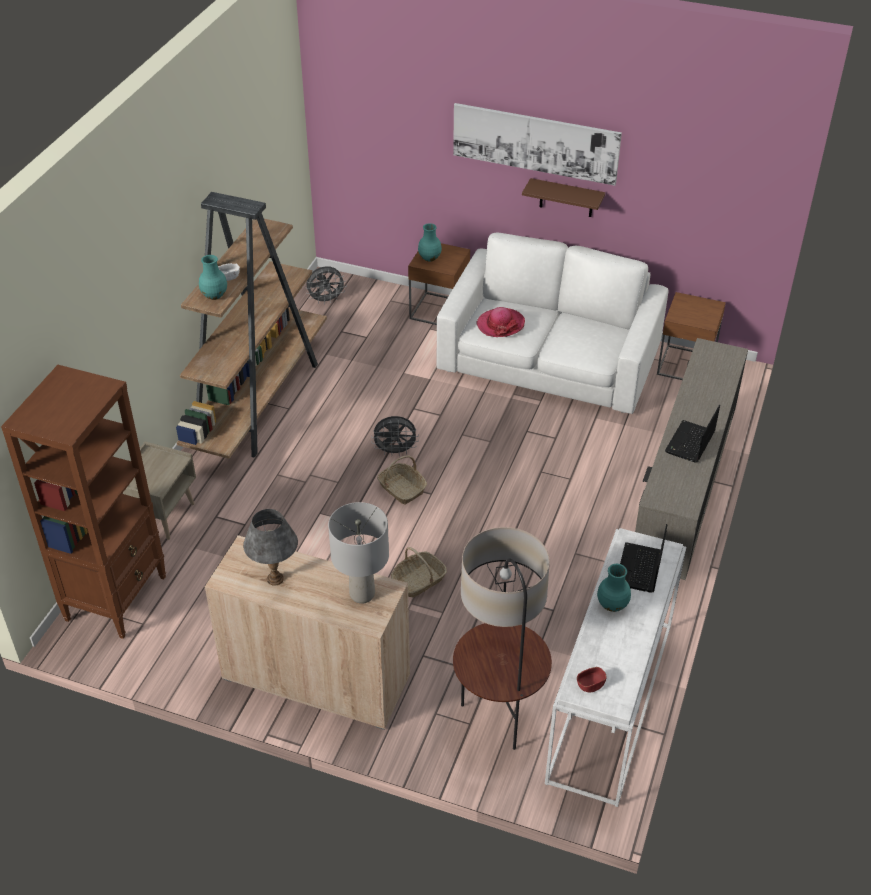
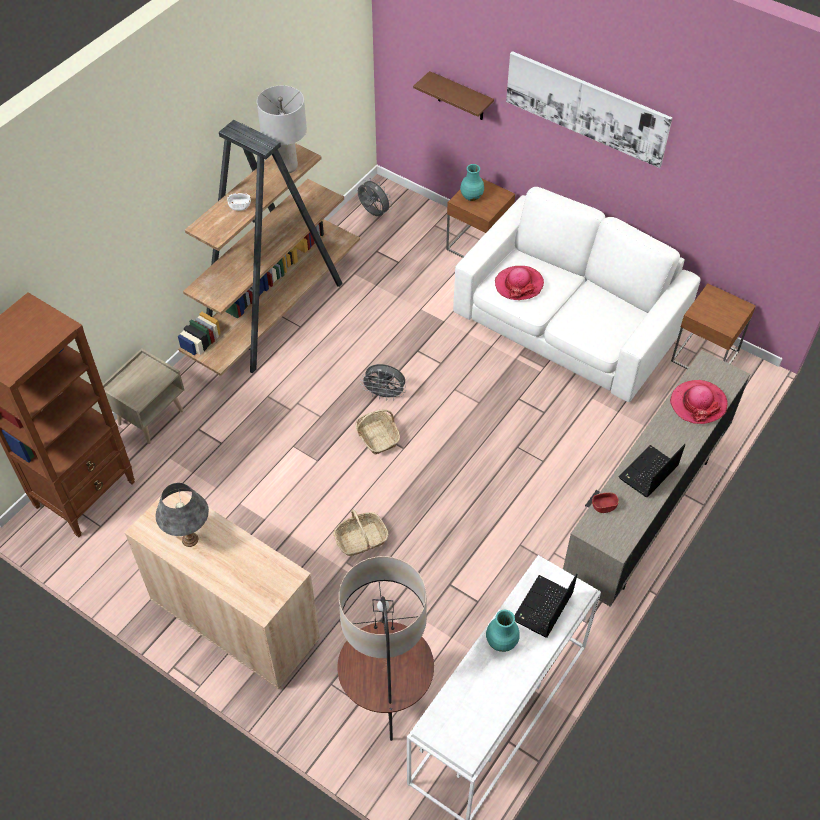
camera: 15 degrees right, 10 degrees up
turquoise vase [199,255,227,300] -> none
grey fan [306,266,347,304] -> grey fan turned 135 degrees counterclockwise [358,178,392,216]
grey table lamp [328,502,389,604] -> grey table lamp moved to [257,85,307,173]
brown shelf [522,178,605,217] -> brown shelf moved to [413,71,494,120]
red bowl [577,667,606,692] -> red bowl moved to [592,492,619,513]
none -> hat [670,380,728,424]

